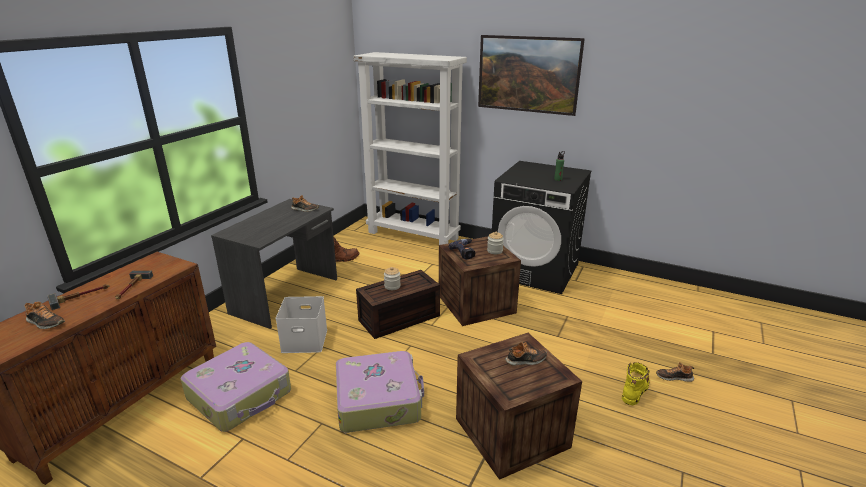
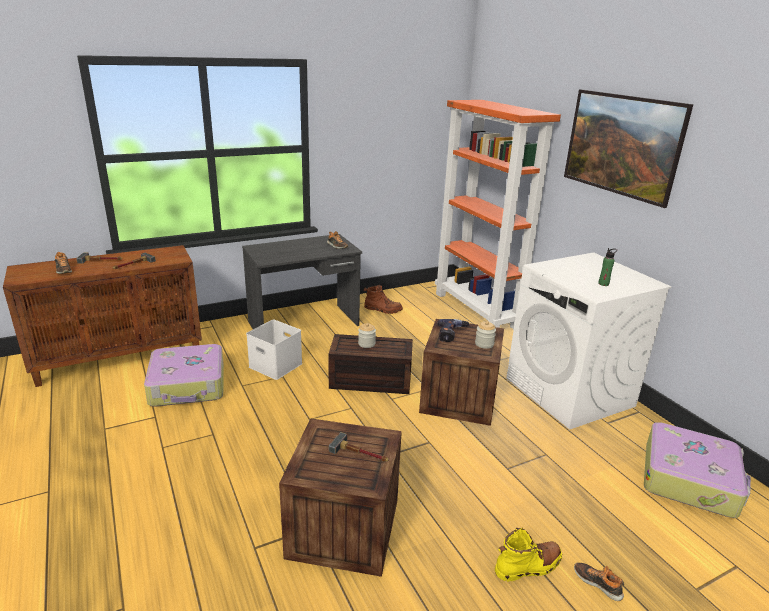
camera: 35 degrees right, 0 degrees up
suitcase [336,351,424,433] -> suitcase moved to [644,423,751,518]
white bookcase [354,52,467,245] -> orange bookcase [435,100,561,329]
black washing machine [492,161,592,294] -> white washing machine [506,252,672,429]
shoe [505,342,547,366] -> hammer [329,432,389,462]

